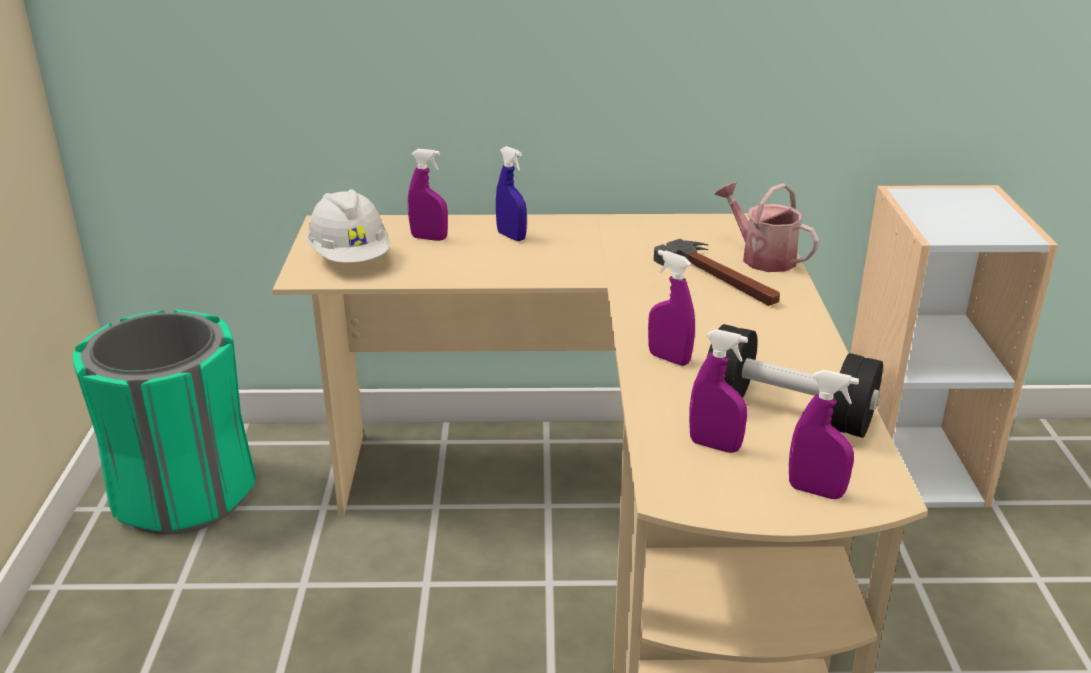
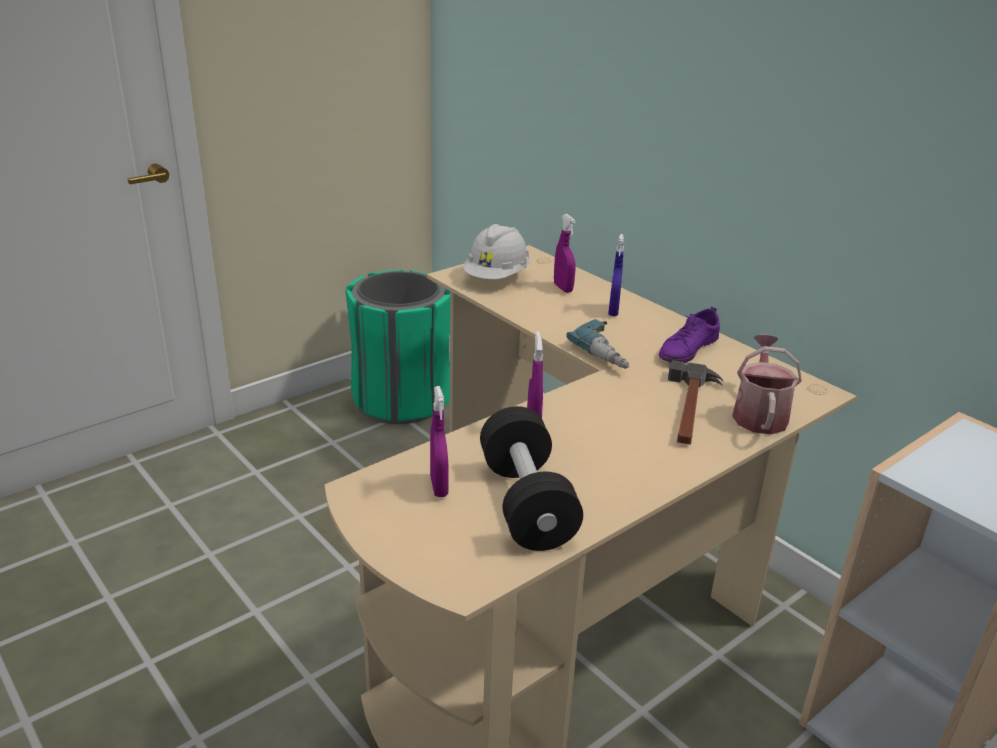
camera: 50 degrees right, 0 degrees up
purple spray bottle [789,370,859,499] -> none
none -> power drill [566,319,629,369]
none -> purple shoe [659,307,720,363]

